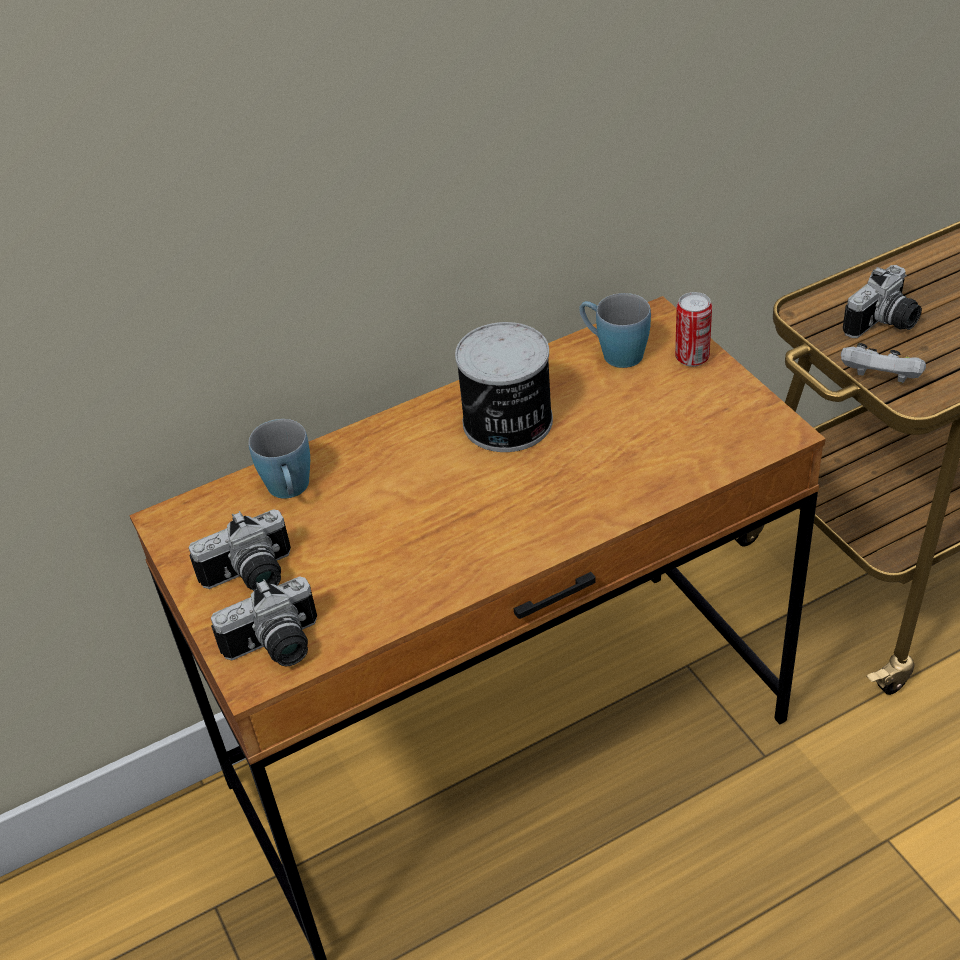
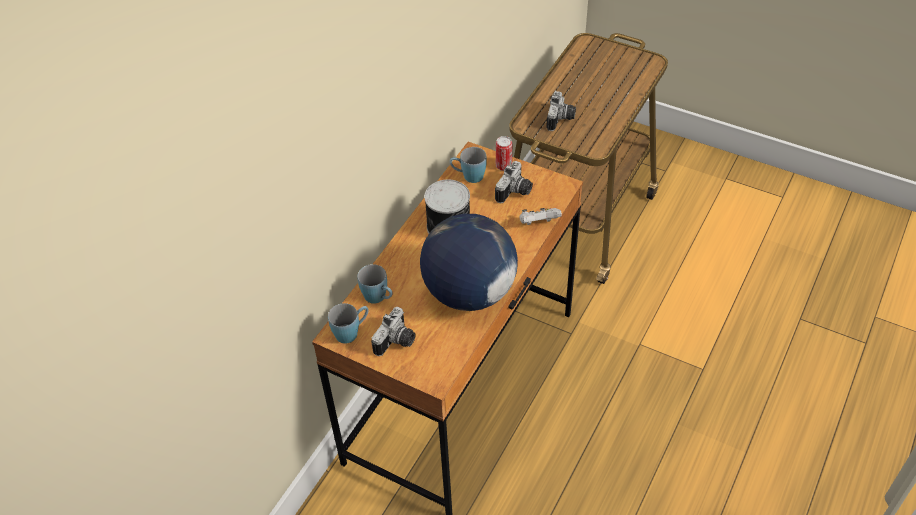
camera: 35 degrees left, 5 degrees up
camera [211,576,317,666] -> camera moved to [495,161,533,204]
white game controller [841,343,926,383] -> white game controller moved to [520,208,562,225]
none -> blue mug [328,303,369,344]
none -> globe [420,214,518,311]

